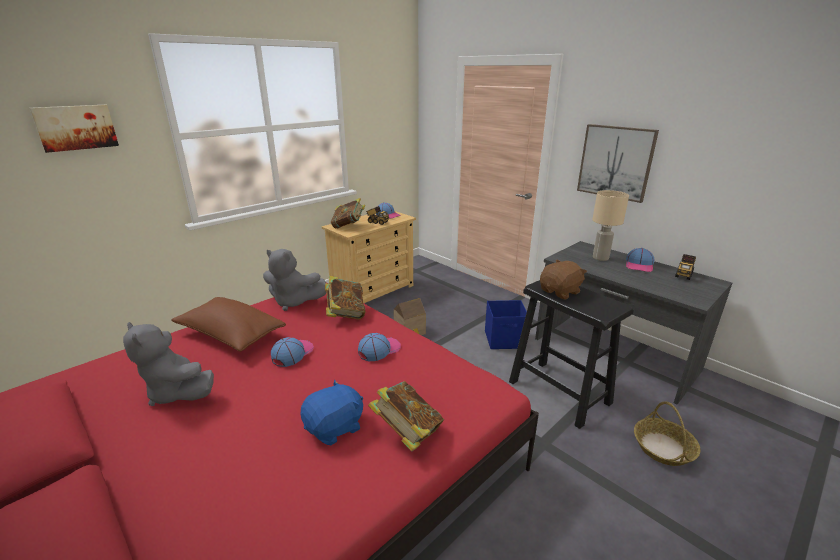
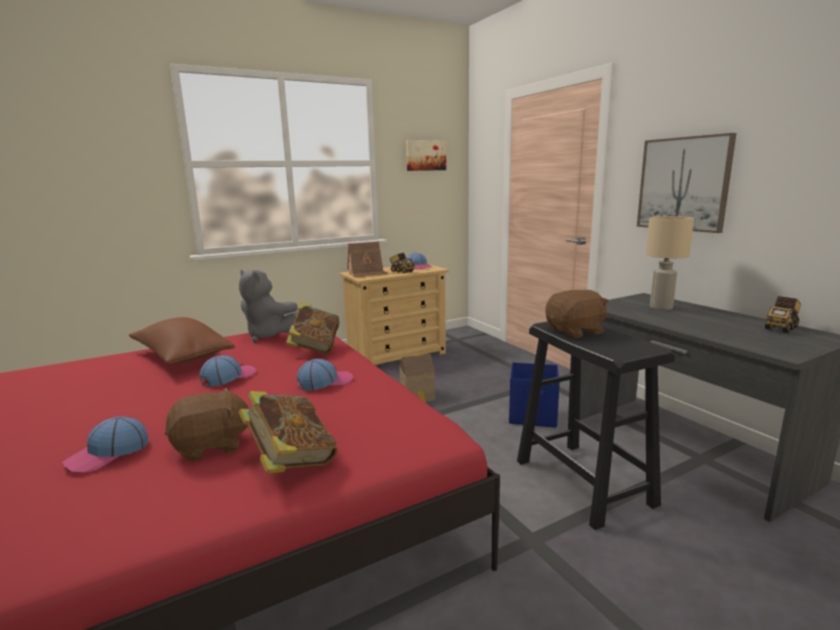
camera: 15 degrees right, 10 degrees down
picture [30,105,119,153] -> picture moved to [406,140,446,171]
grey plush toy [123,322,214,406] -> none
blue plush toy [301,380,363,445] -> brown plush toy [165,387,249,461]
book [331,198,365,229] -> toy house [347,241,389,277]
cap [626,248,655,272] -> cap moved to [62,416,148,473]
basket [634,401,701,466] -> none

